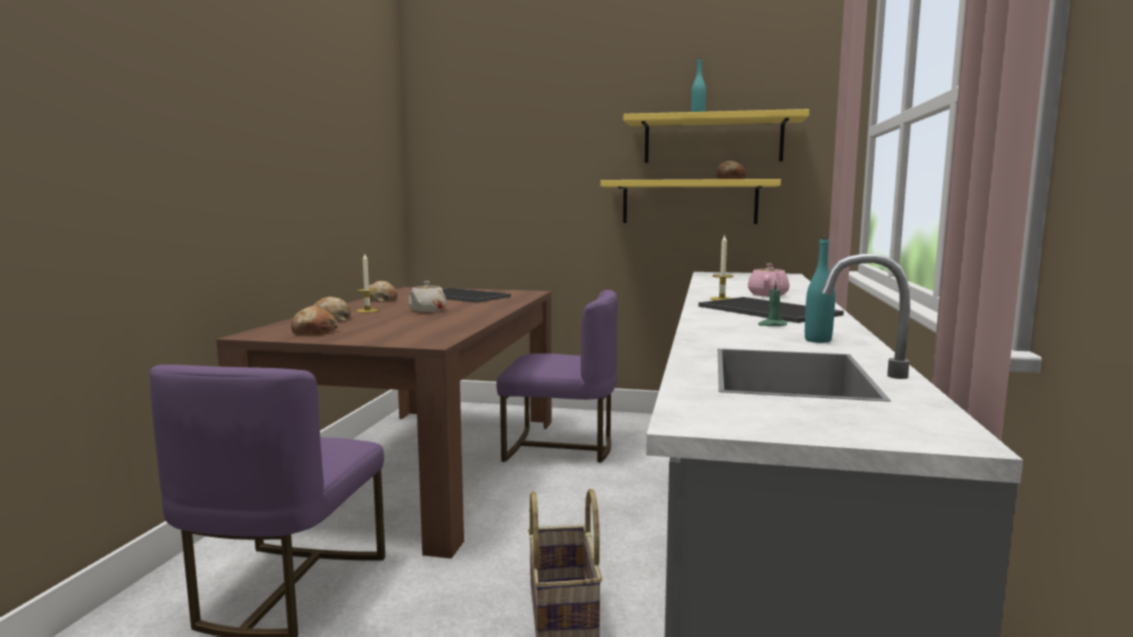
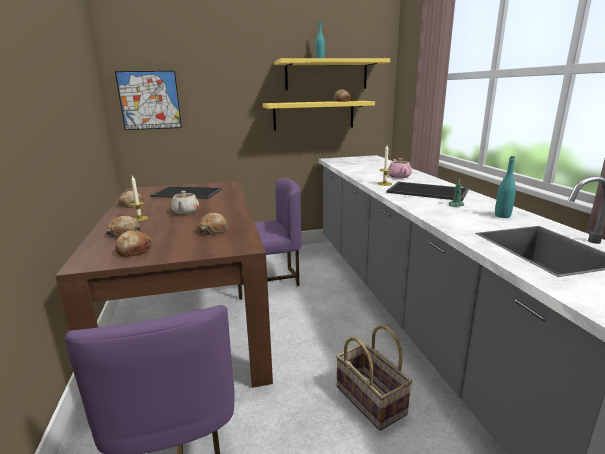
camera: 25 degrees left, 10 degrees up
none -> picture [115,71,182,130]
none -> bread [198,213,228,235]

